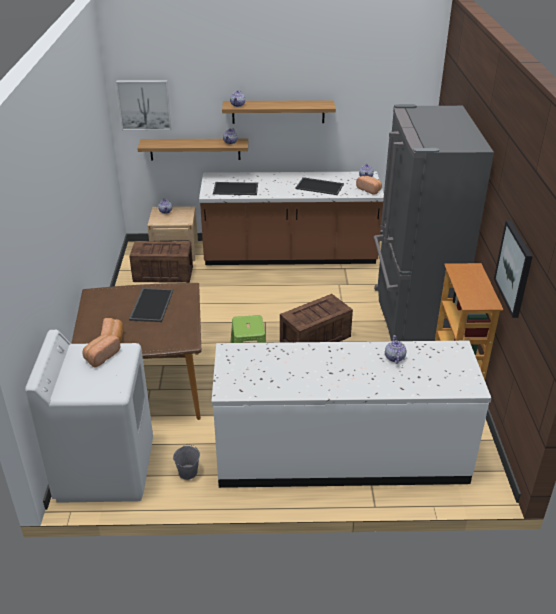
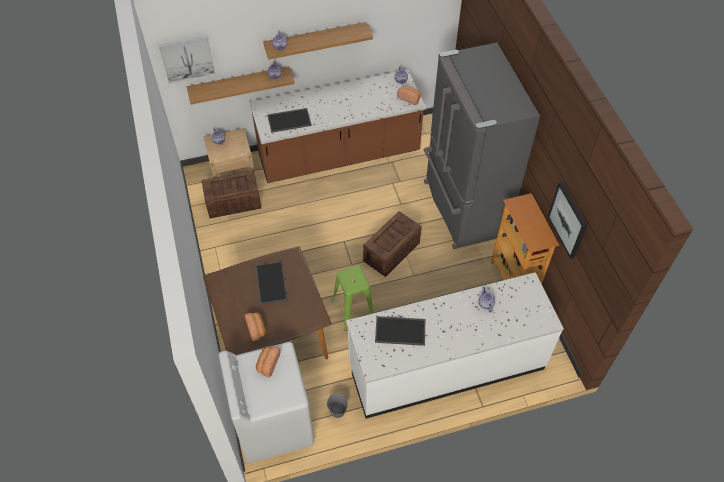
camera: 15 degrees left, 20 degrees up
tray [295,177,344,195] -> tray moved to [375,316,425,346]

